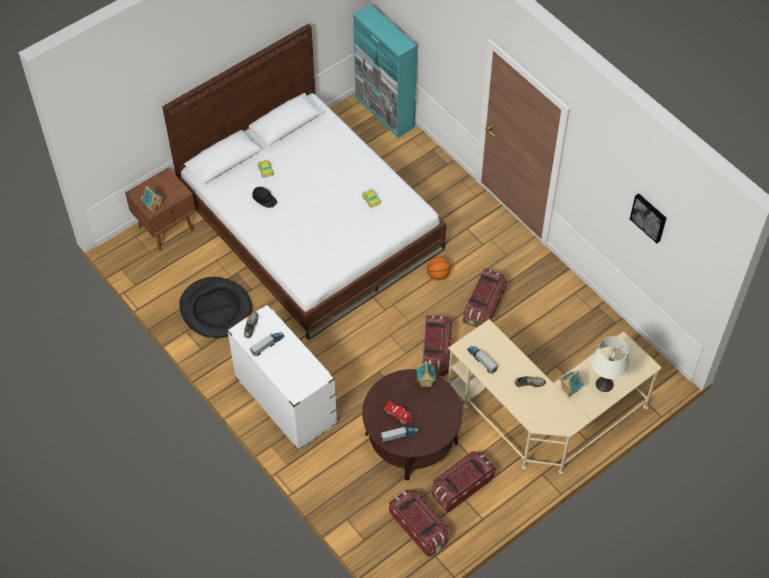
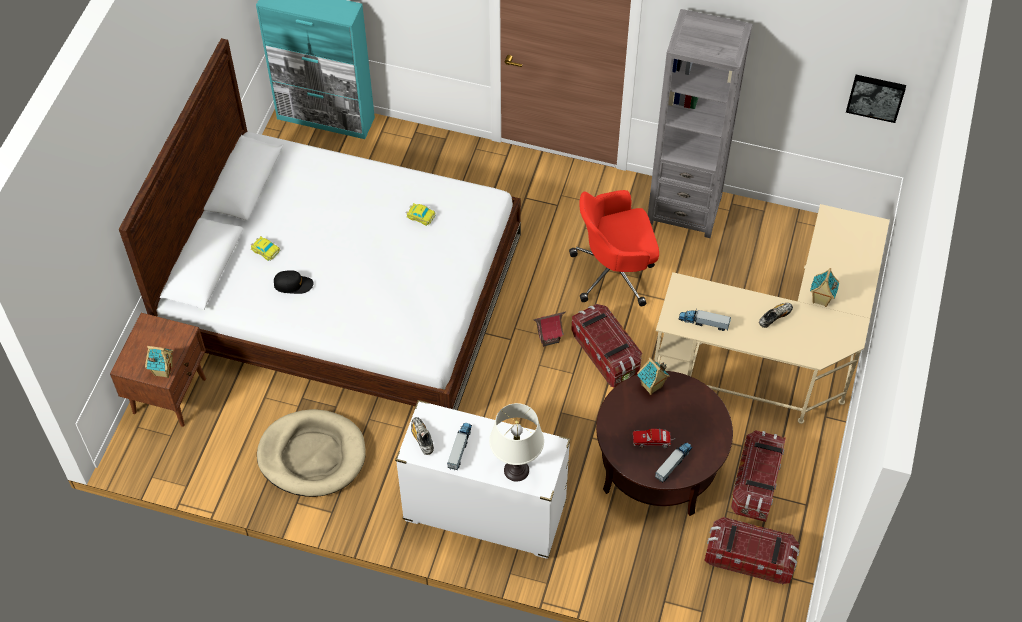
camera: 35 degrees left, 0 degrees up
black dog bed [179,277,252,338] -> beige dog bed [257,409,366,497]
basketball [427,257,451,281] -> none
storage box [463,268,507,327] -> red office chair [569,190,659,306]
white table lamp [591,336,629,392] -> white table lamp moved to [489,403,544,482]
picture [630,193,666,243] -> picture moved to [846,75,906,123]
none -> toy house [533,312,566,347]
none -> grey bookcase [648,9,753,238]

